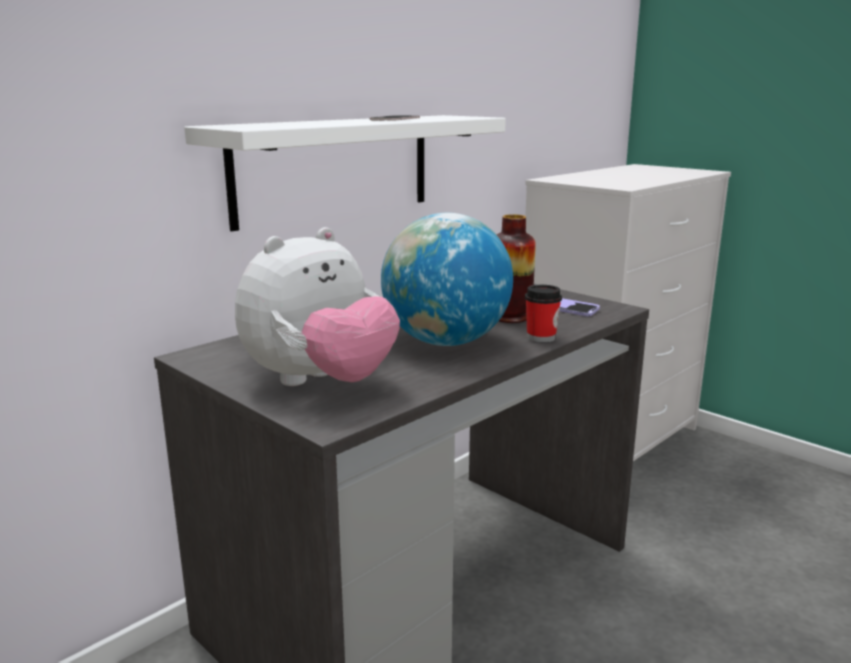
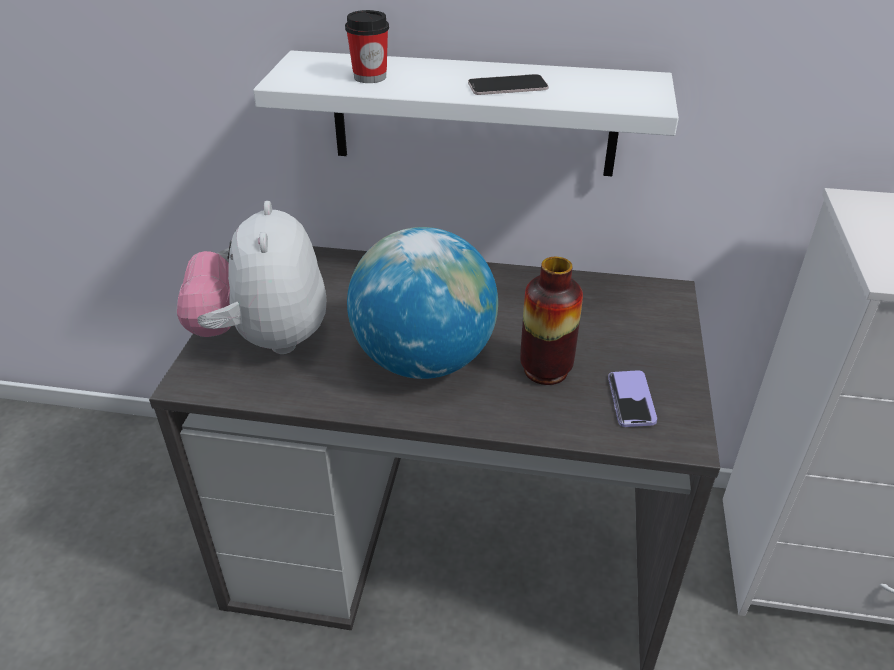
camera: 55 degrees right, 20 degrees up
plush toy [235,227,400,386] -> plush toy turned 75 degrees clockwise [177,201,326,354]
cup [525,285,562,342] -> cup moved to [345,10,389,83]

